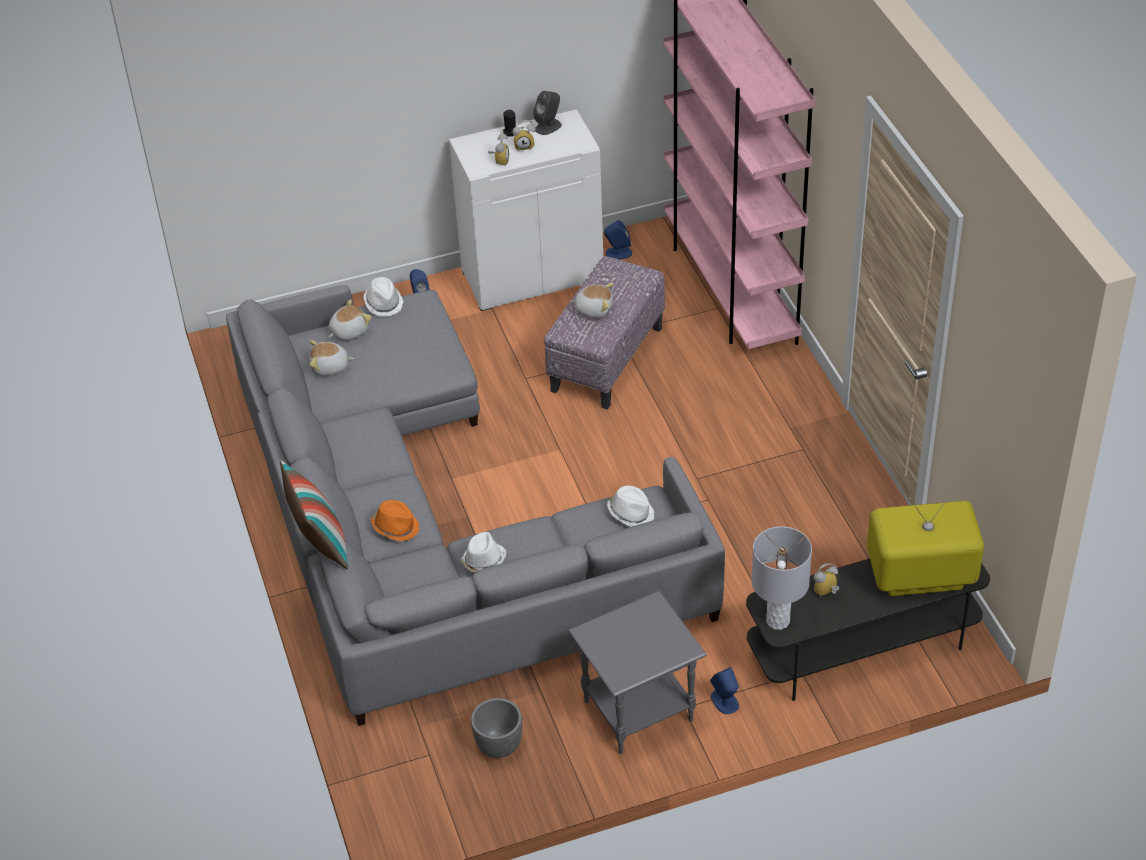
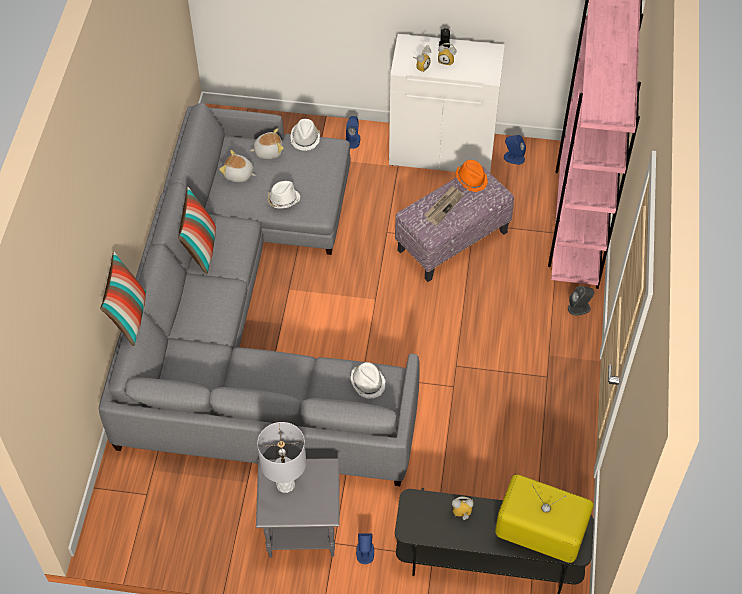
camera: 25 degrees right, 10 degrees up
orange hat [371,500,419,542] -> orange hat moved to [456,160,488,192]
white hat [460,532,506,573] -> white hat moved to [267,181,300,209]
grey planter [471,698,522,758] -> none
grey speaker [533,91,562,135] -> grey speaker moved to [568,286,595,316]
plush toy [570,283,614,318] -> newspaper [424,185,464,225]
grey table lamp [752,527,812,630] -> grey table lamp moved to [257,422,306,493]
none -> pillow [178,187,216,275]

